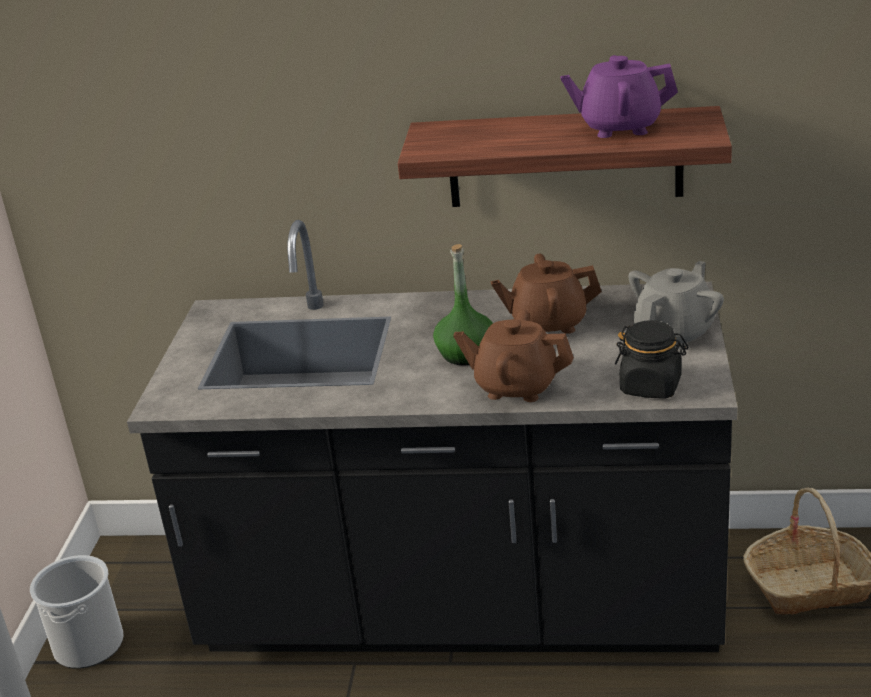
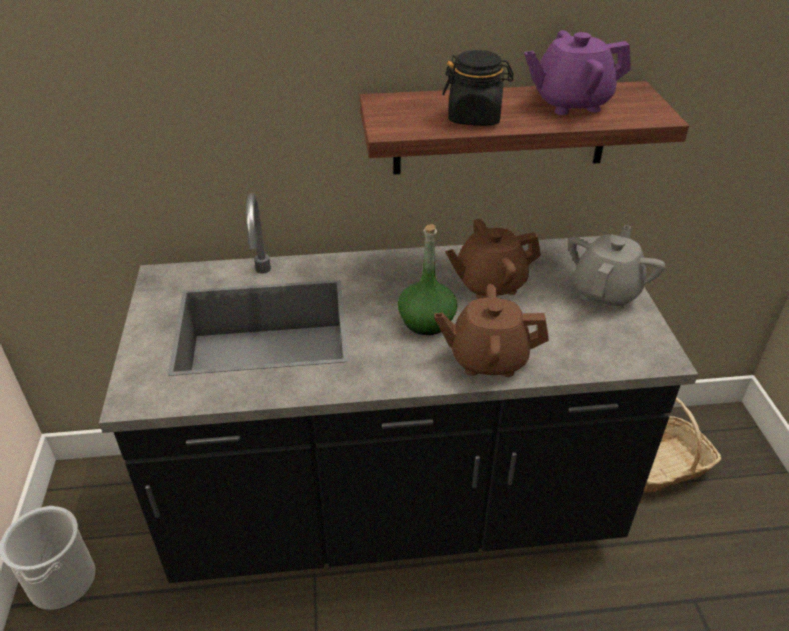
camera: 15 degrees left, 10 degrees up
black jar [615,320,689,399] -> black jar moved to [442,50,514,126]

